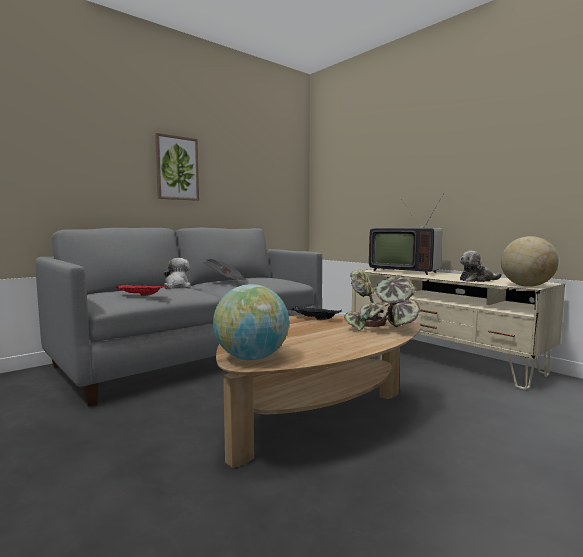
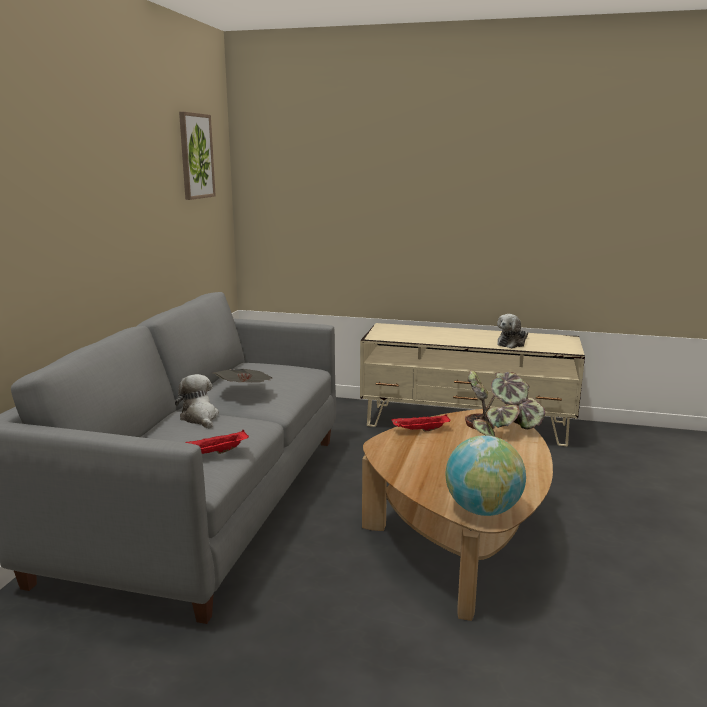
camera: 35 degrees left, 10 degrees up
picture [155,133,199,201] -> picture moved to [179,112,216,200]
black tray [292,306,341,320] -> red tray [391,414,451,432]
television [369,195,443,275] -> none
globe [501,236,559,287] -> none

